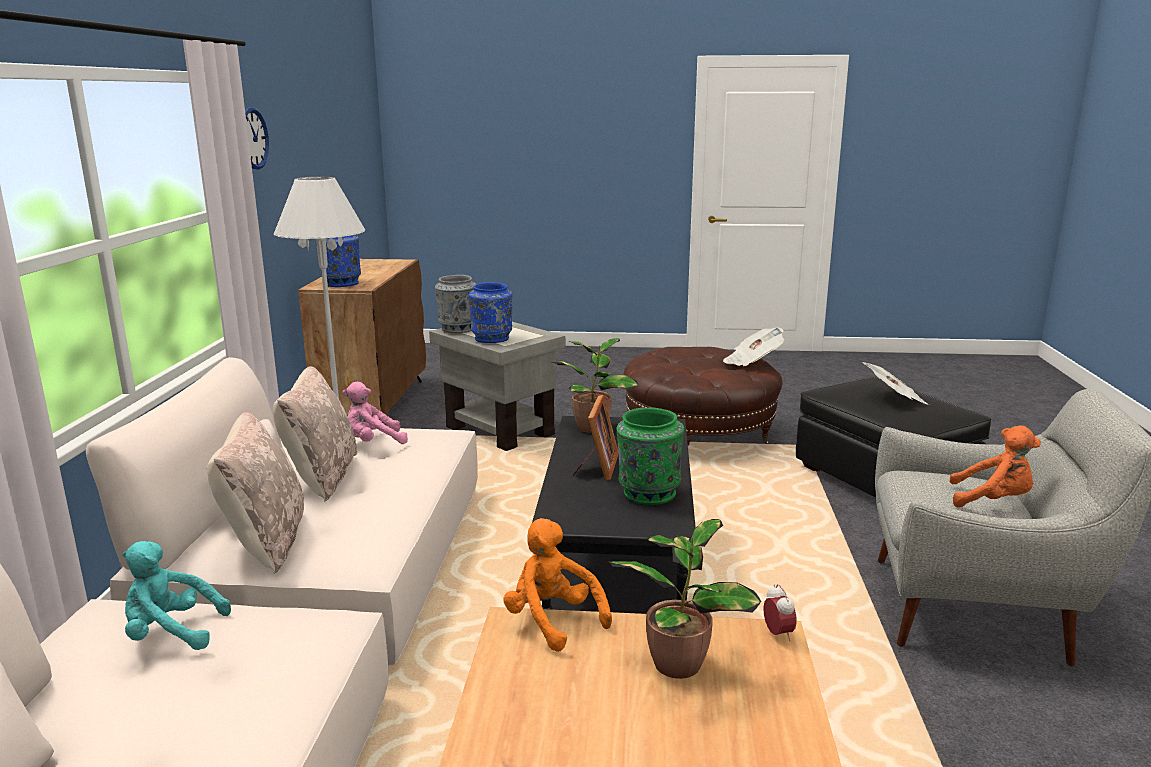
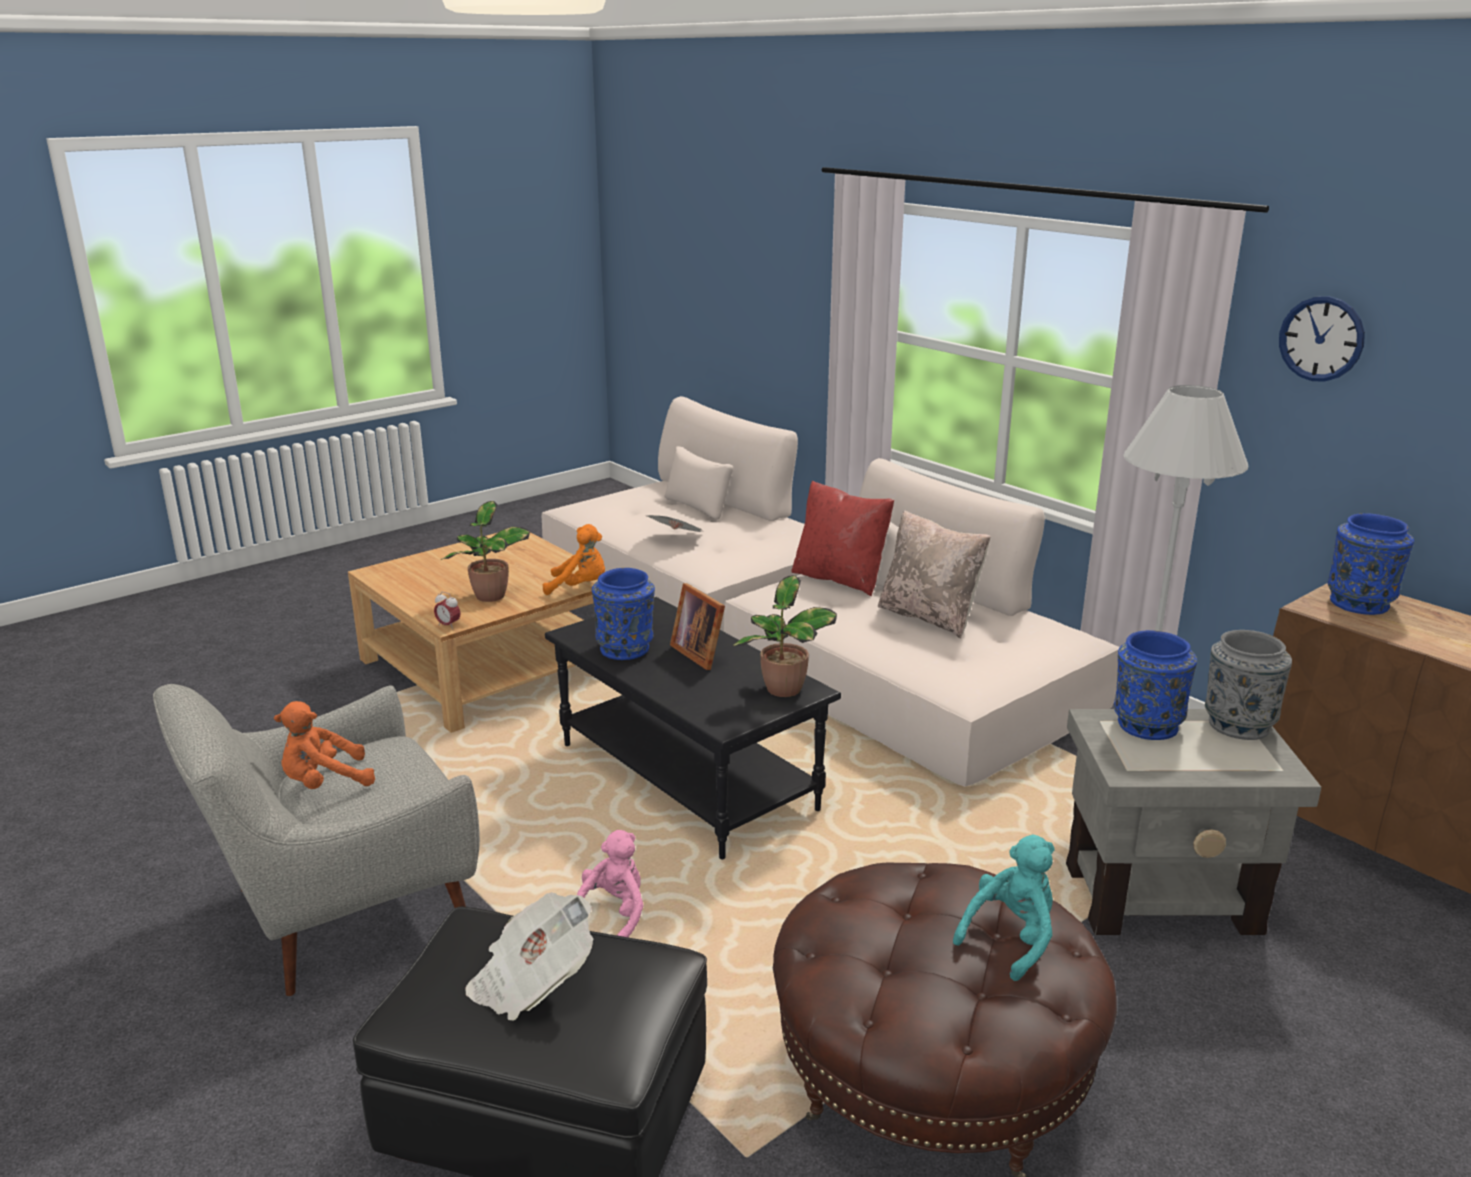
camera: 135 degrees right, 5 degrees up
turquoise plush toy [123,541,231,650] -> turquoise plush toy moved to [953,835,1055,981]
beige pillow [207,412,304,574] -> red pillow [791,481,894,596]
pink plush toy [342,382,408,444] -> pink plush toy moved to [577,830,644,938]
green vase [617,407,684,505] -> blue vase [592,568,655,660]
newspaper [723,328,784,366] -> newspaper moved to [647,515,704,532]

